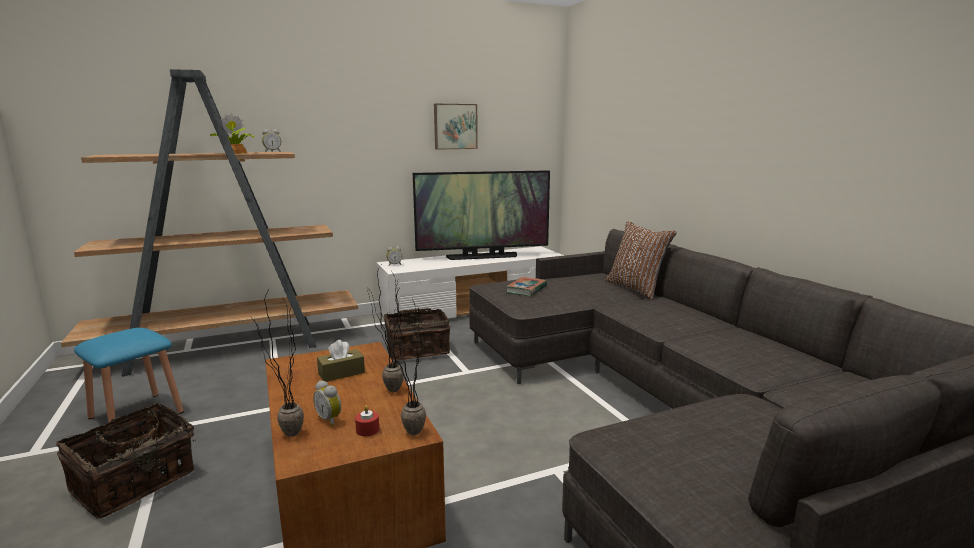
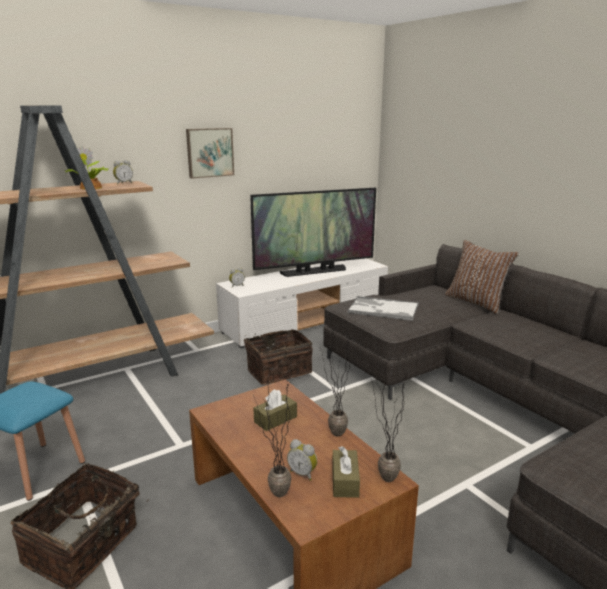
camera: 10 degrees left, 5 degrees up
red candle [355,405,379,436] -> brown tissue box [332,446,360,498]
picture [434,104,478,150] -> picture moved to [186,128,234,178]
book [506,277,547,296] -> tray [347,296,419,321]

